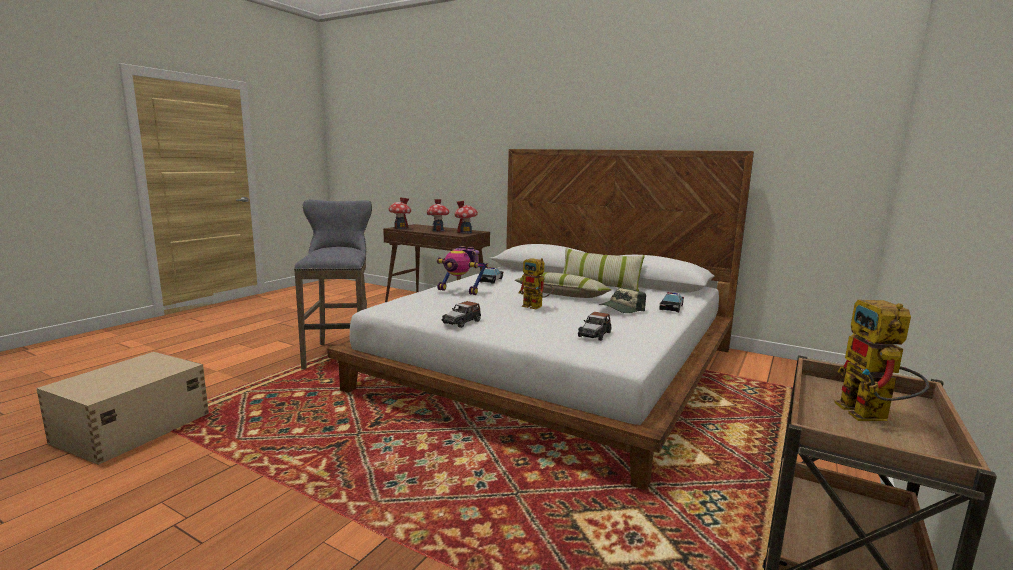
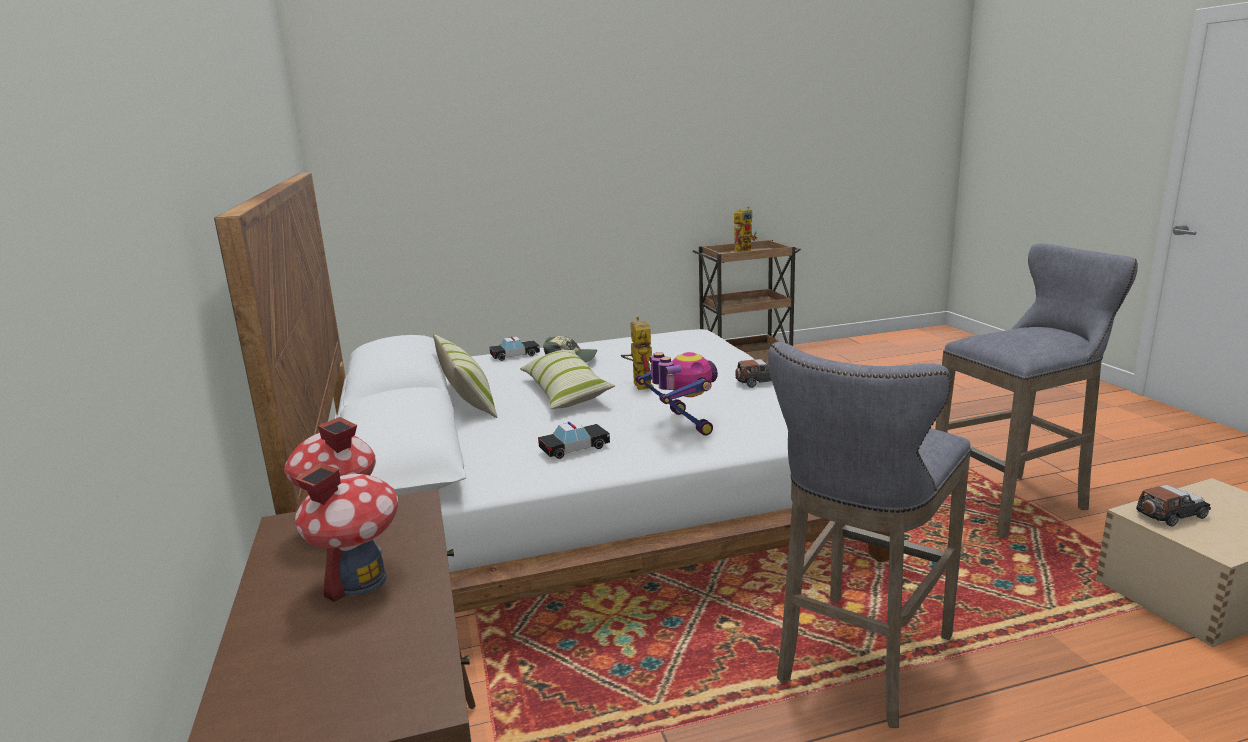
camera: 135 degrees left, 5 degrees up
toy house [389,197,411,229] -> none
toy car [578,312,611,341] -> toy car moved to [1136,485,1211,527]
none -> grey stool [935,243,1138,538]

